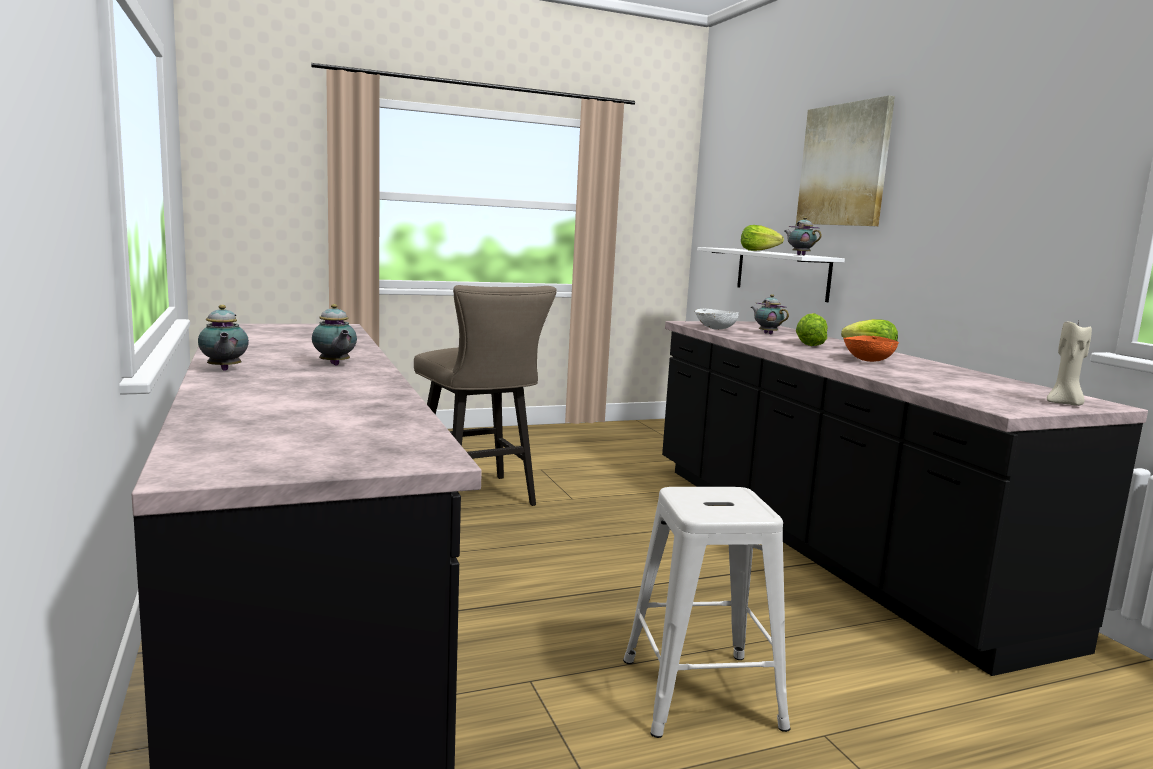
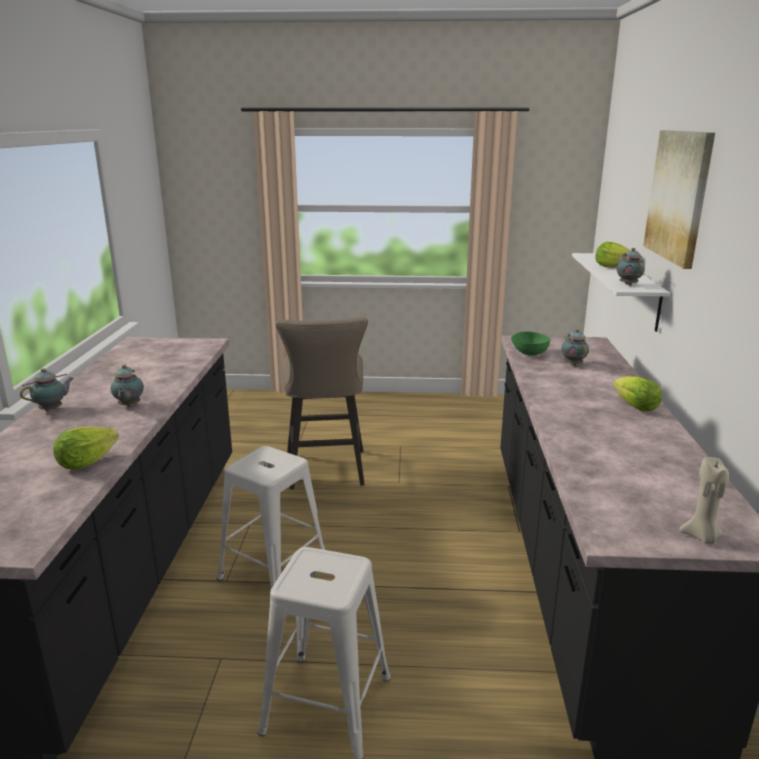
camera: 25 degrees right, 10 degrees up
teapot [198,305,249,371] -> teapot turned 135 degrees counterclockwise [20,368,74,411]
white bowl [695,309,739,330] -> green bowl [511,331,550,356]
lettuce [796,313,828,346] -> lettuce moved to [53,426,119,469]
orange bowl [843,335,899,362] -> none
none -> white stool [216,446,325,589]

